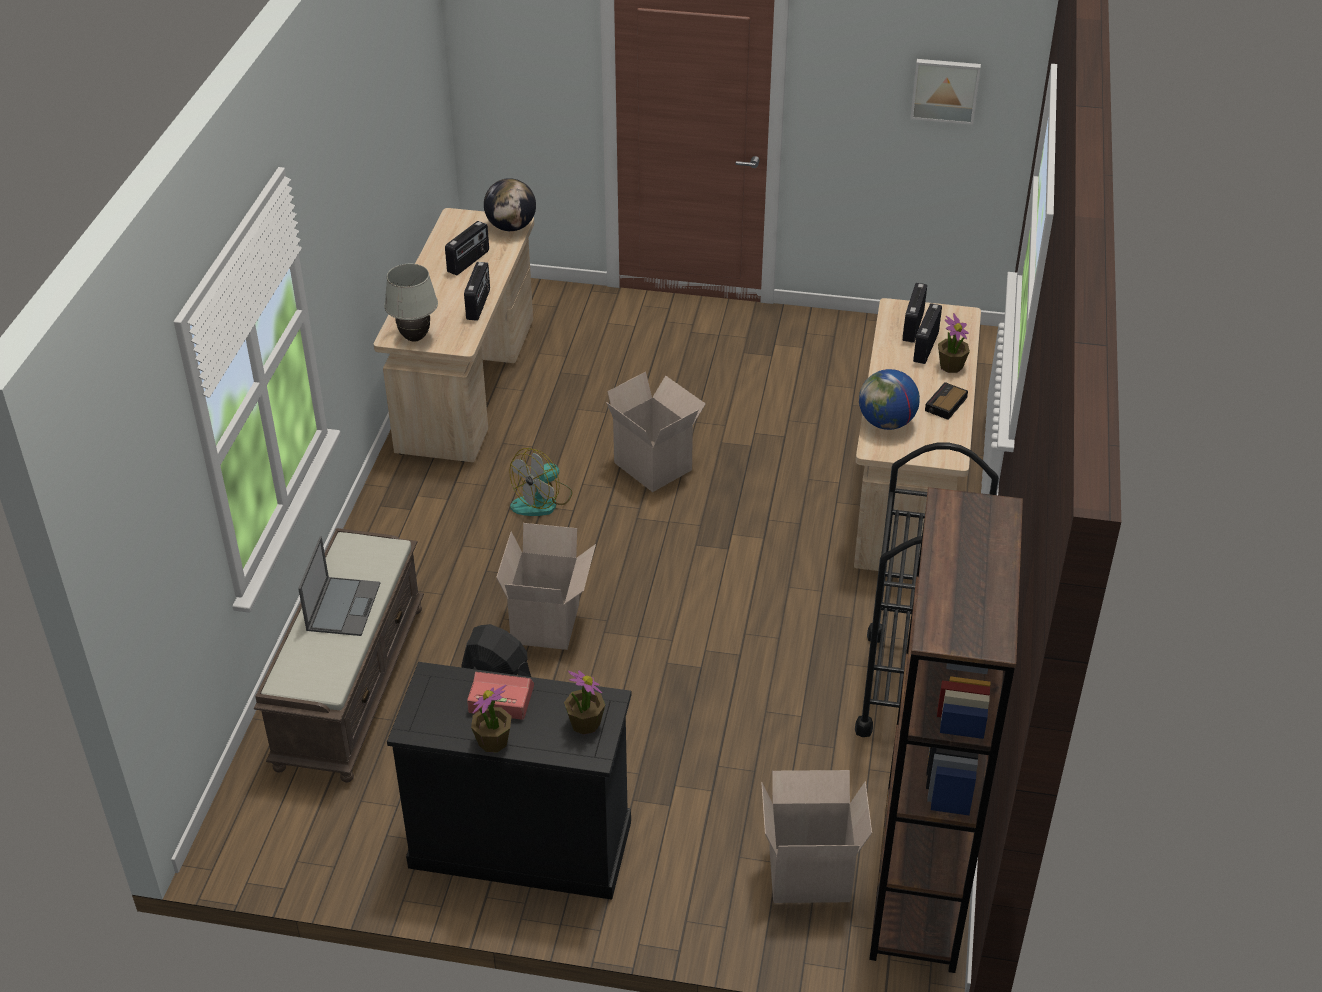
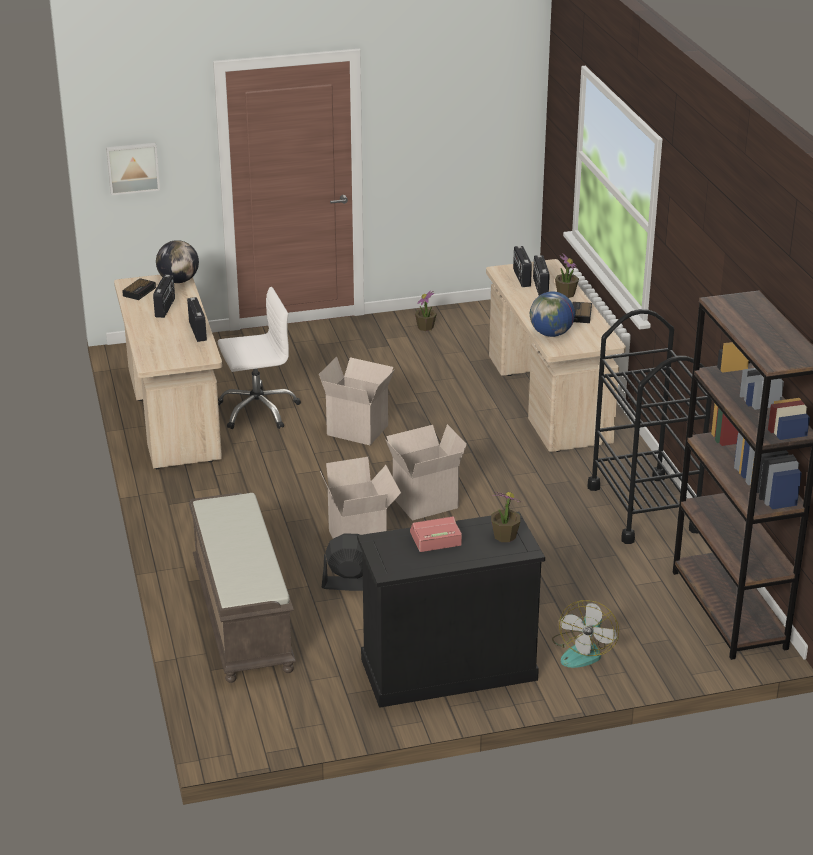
camera: 25 degrees left, 10 degrees down
laptop [298,537,380,636] -> none
white table lamp [384,264,438,342] -> none
potted plant [471,685,512,752] -> potted plant moved to [415,291,437,331]
fan [509,448,573,516] -> fan moved to [552,600,619,668]
cardboard box [761,770,872,903] -> cardboard box moved to [385,424,467,521]
picture [910,59,981,125] -> picture moved to [106,143,160,195]
none -> alarm clock [122,278,156,300]
none -> white office chair [218,287,301,429]

